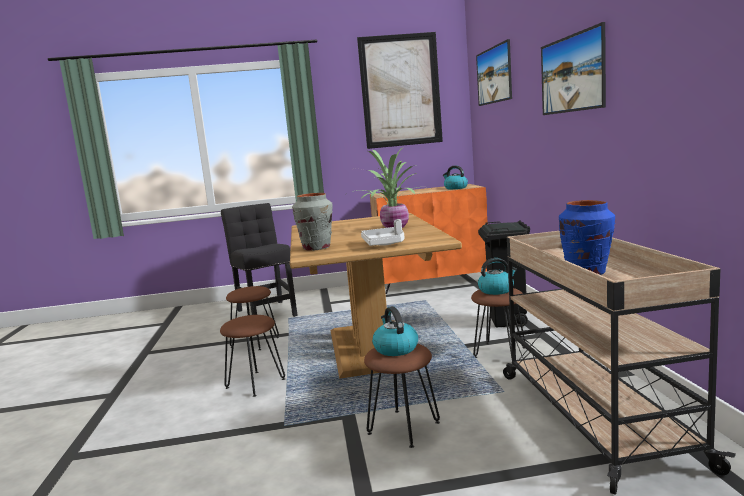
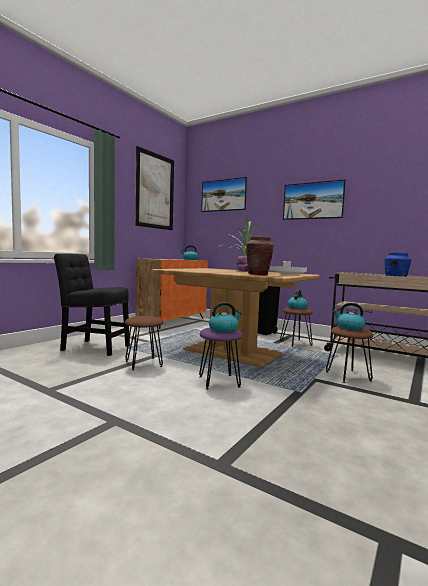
camera: 50 degrees left, 5 degrees down
brown stool [220,315,285,397] -> purple stool [199,327,243,389]
grey vase [292,193,333,251] -> brown vase [246,237,274,275]
none -> kettle [209,302,242,332]

